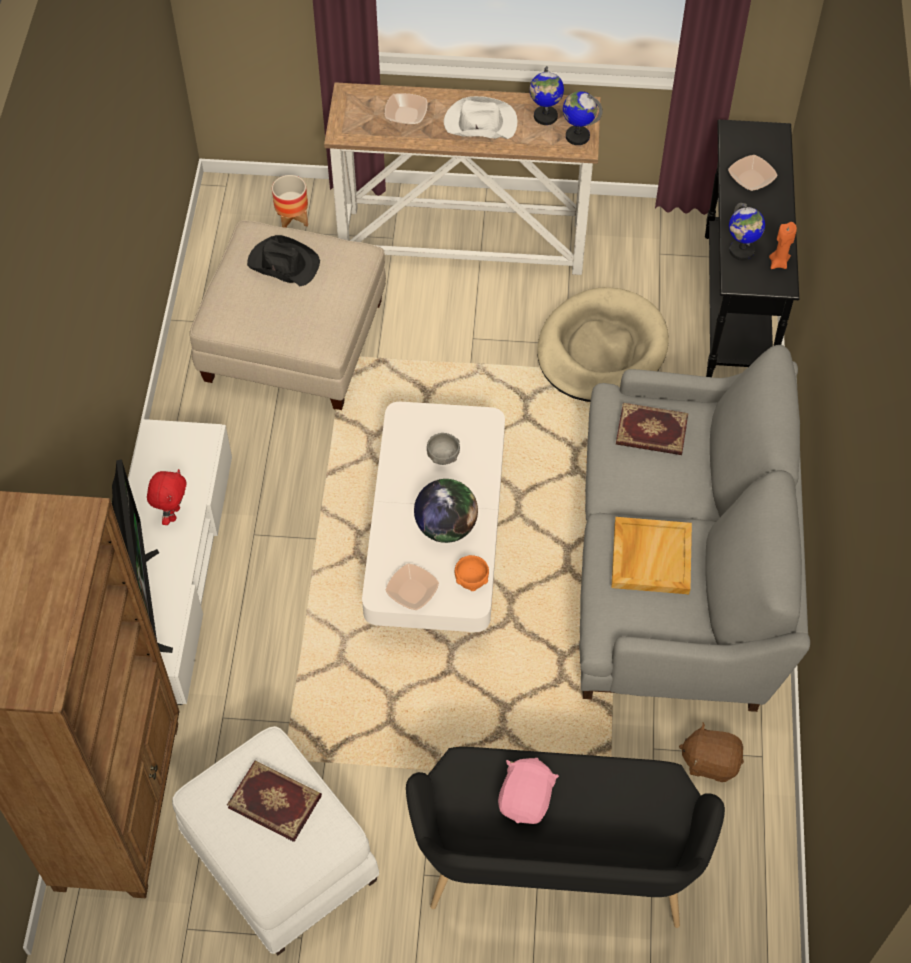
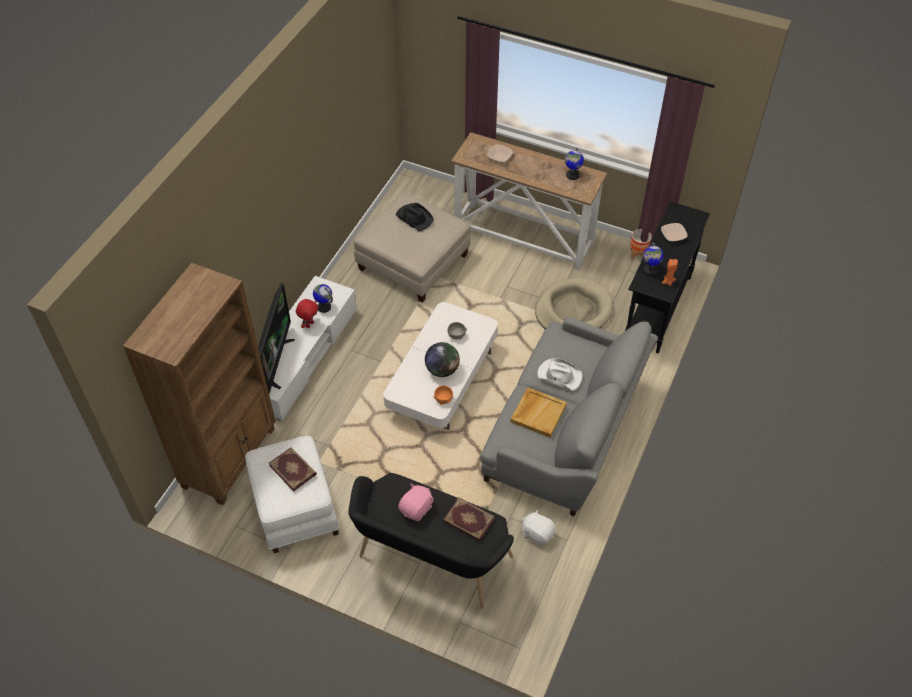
camera: 20 degrees right, 5 degrees down
planter [272,175,308,228] -> planter moved to [630,229,652,260]
bowl [385,563,439,610] -> none
white hat [444,96,517,139] -> white hat moved to [537,358,582,391]
globe [563,91,603,145] -> globe moved to [313,284,333,313]
book [616,403,688,455] -> book moved to [443,497,495,541]
brown plush toy [679,722,744,782] -> white plush toy [522,509,556,546]

